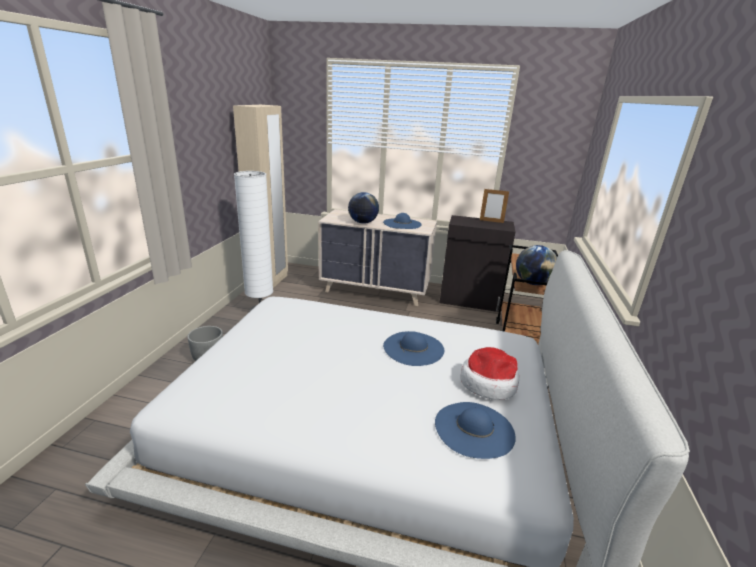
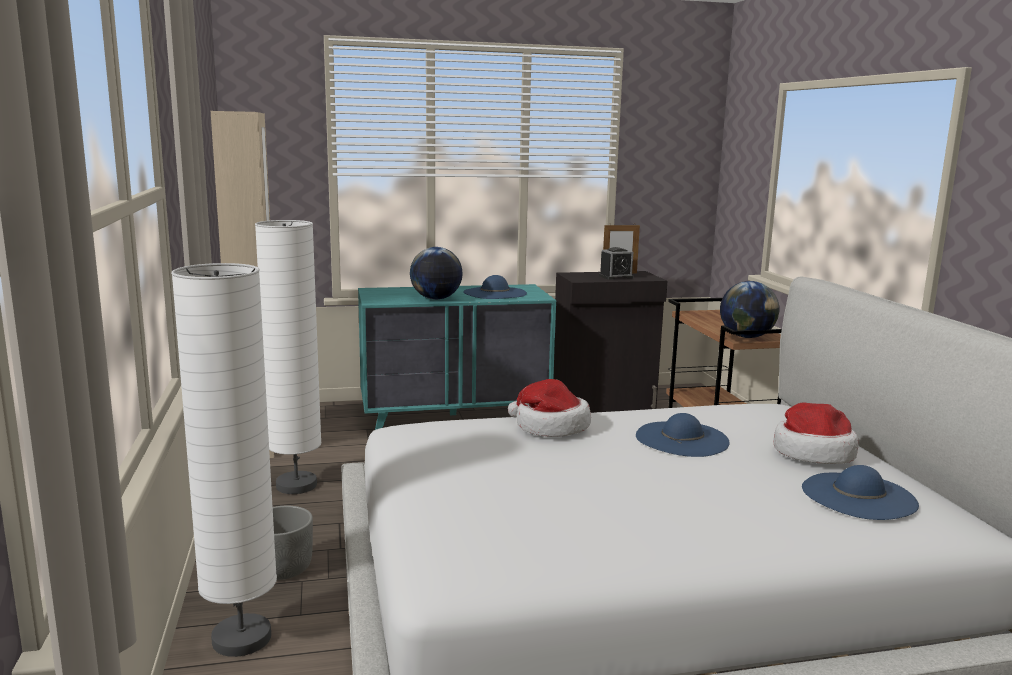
camera: 25 degrees left, 10 degrees down
beige dresser [318,209,437,306] -> turquoise dresser [358,284,556,430]
none -> white floor lamp [171,263,277,657]
none -> hat [508,379,591,437]
none -> alarm clock [599,247,634,280]

